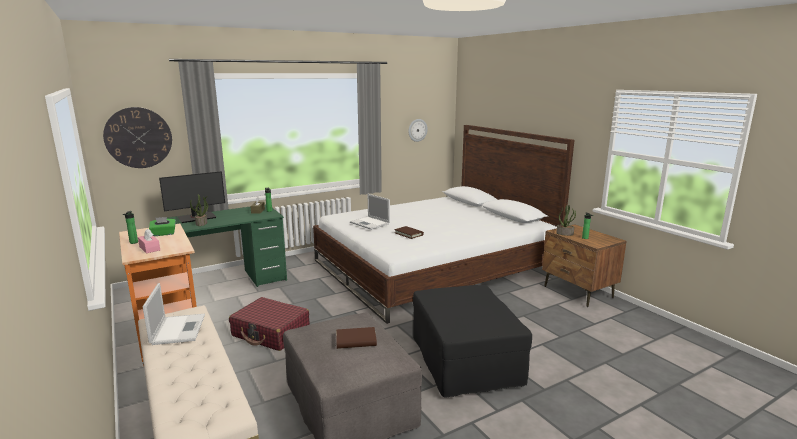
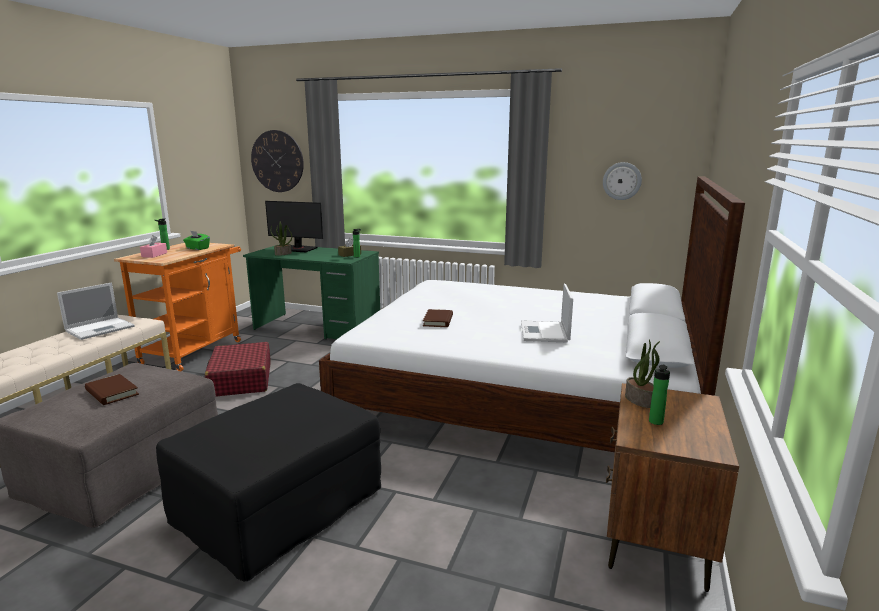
camera: 50 degrees right, 0 degrees up
laptop [350,194,390,230] -> laptop moved to [521,284,573,342]

